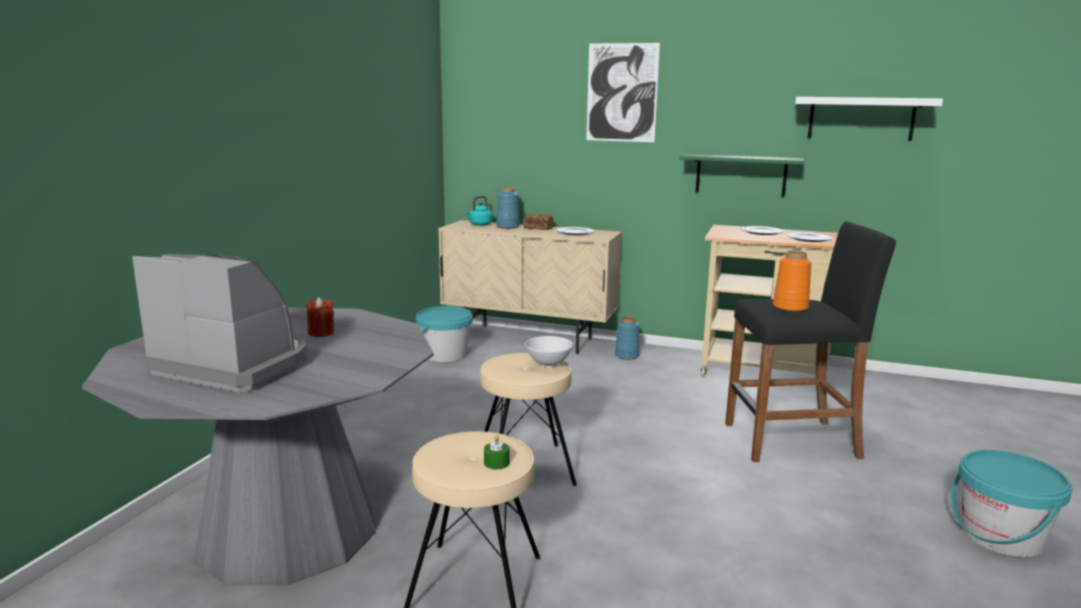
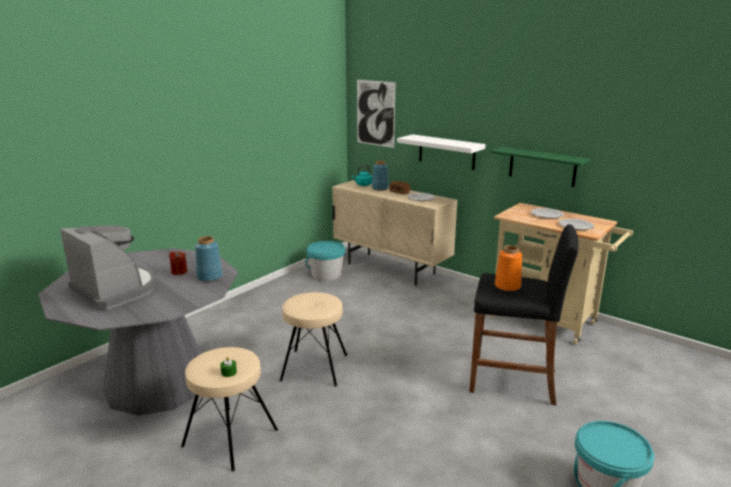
camera: 20 degrees right, 5 degrees up
white bowl [525,336,573,367] -> none
picture [586,43,660,142] -> picture moved to [357,80,395,148]
blue vase [615,316,639,360] -> blue vase moved to [195,236,223,282]
white shelf [795,97,943,141] -> white shelf moved to [397,134,486,170]

